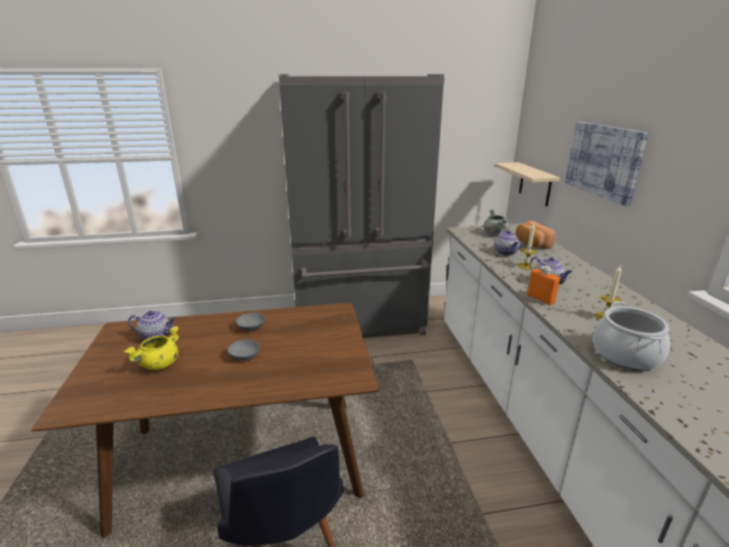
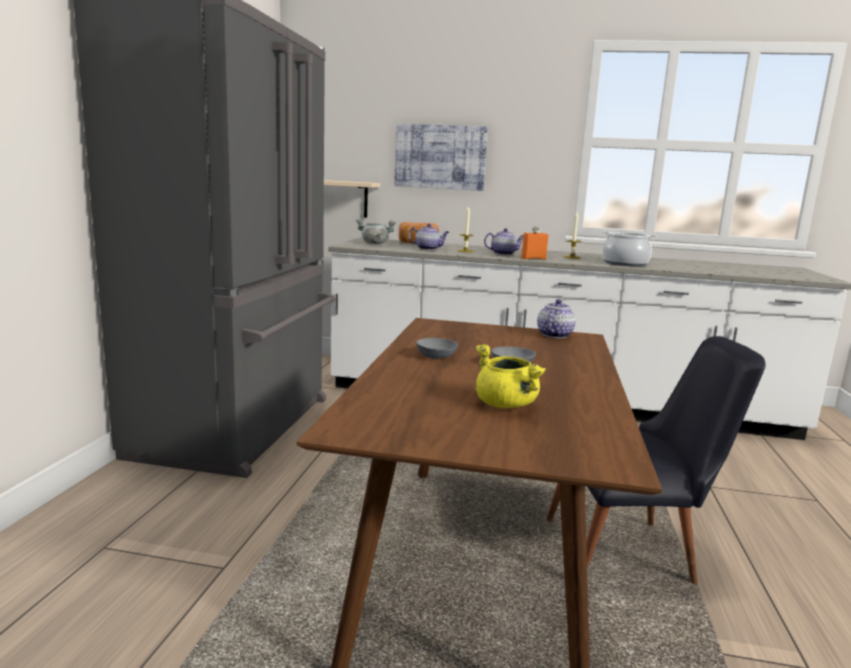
camera: 70 degrees left, 10 degrees down
teapot [128,310,176,340] -> teapot moved to [537,299,576,338]

